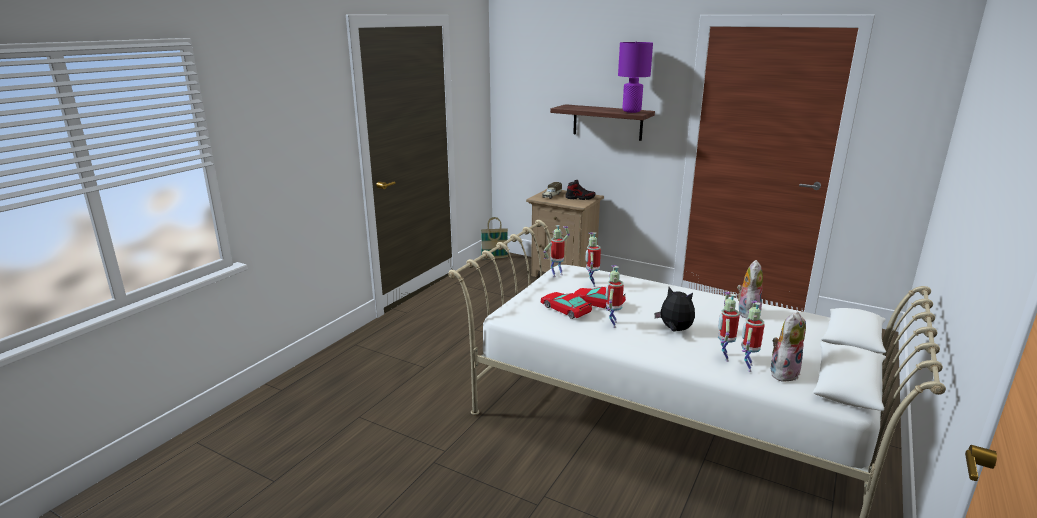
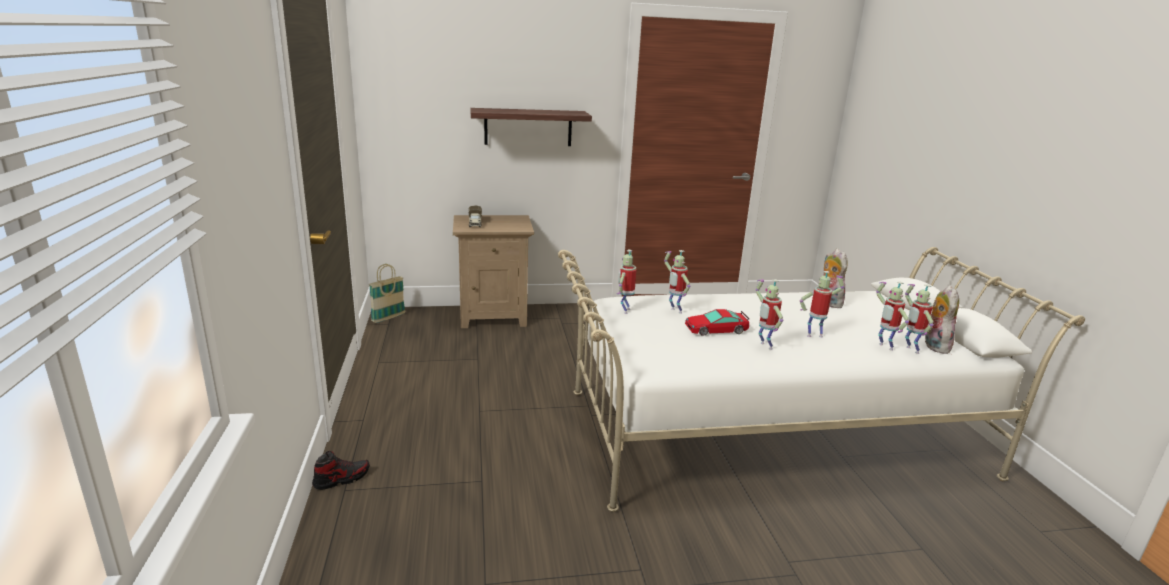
camera: 40 degrees left, 0 degrees up
toy car [541,292,592,319] -> none
shoe [565,180,596,200] -> shoe moved to [312,451,370,490]
purple table lamp [618,42,653,113] -> none
plush toy [655,287,695,332] -> toy robot [800,271,844,337]

